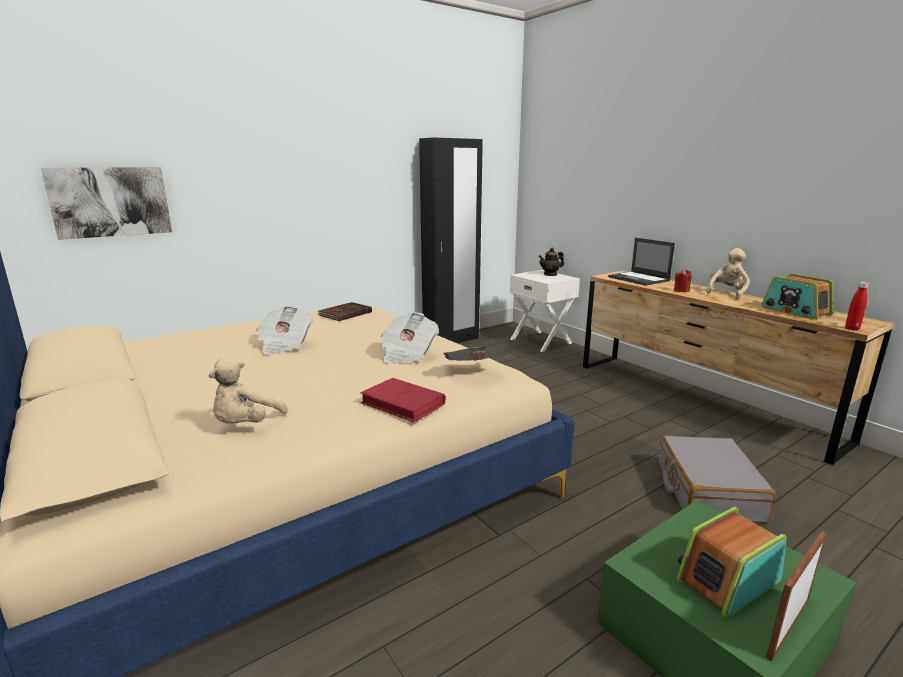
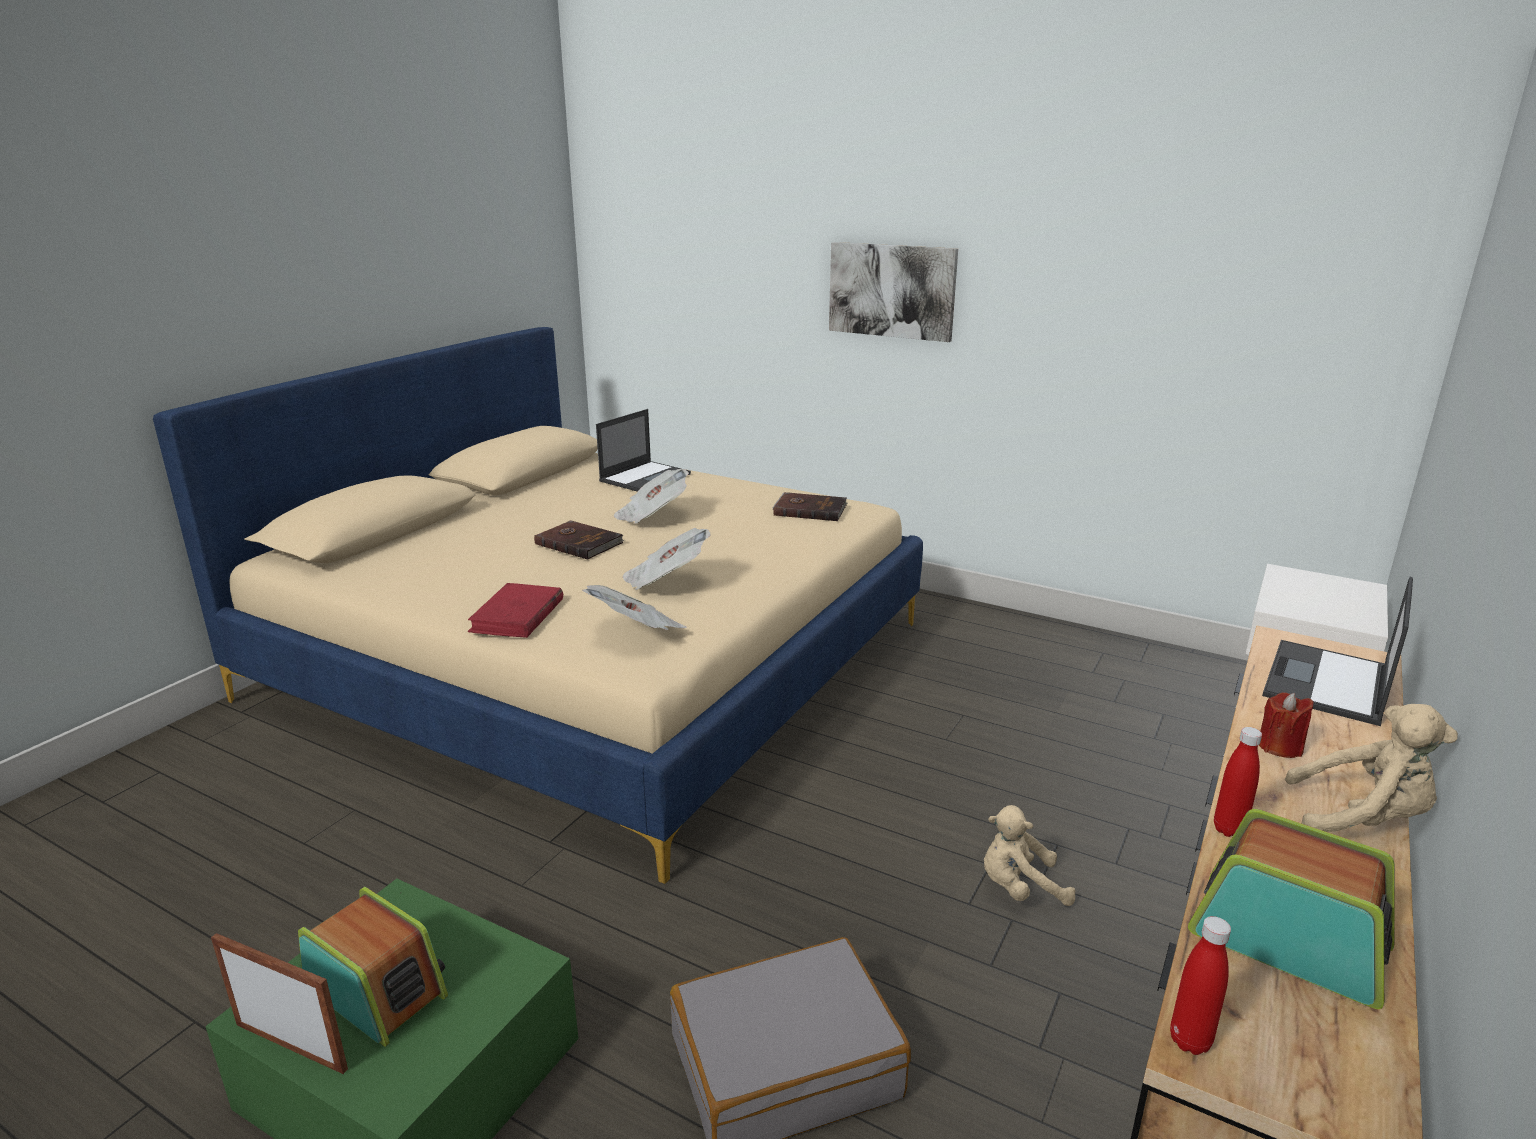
camera: 65 degrees right, 5 degrees up
picture [41,167,172,240] -> picture moved to [829,242,958,342]
beige plush toy [209,357,288,424] -> beige plush toy moved to [984,805,1075,906]
black wardrobe [419,137,483,343] -> none
teapot [538,247,564,276] -> none
radio [761,274,833,320] -> radio turned 90 degrees clockwise [1188,809,1395,1009]
none -> brown book [534,520,624,559]
none -> laptop [596,409,691,492]
none -> red bottle [1214,727,1262,837]

